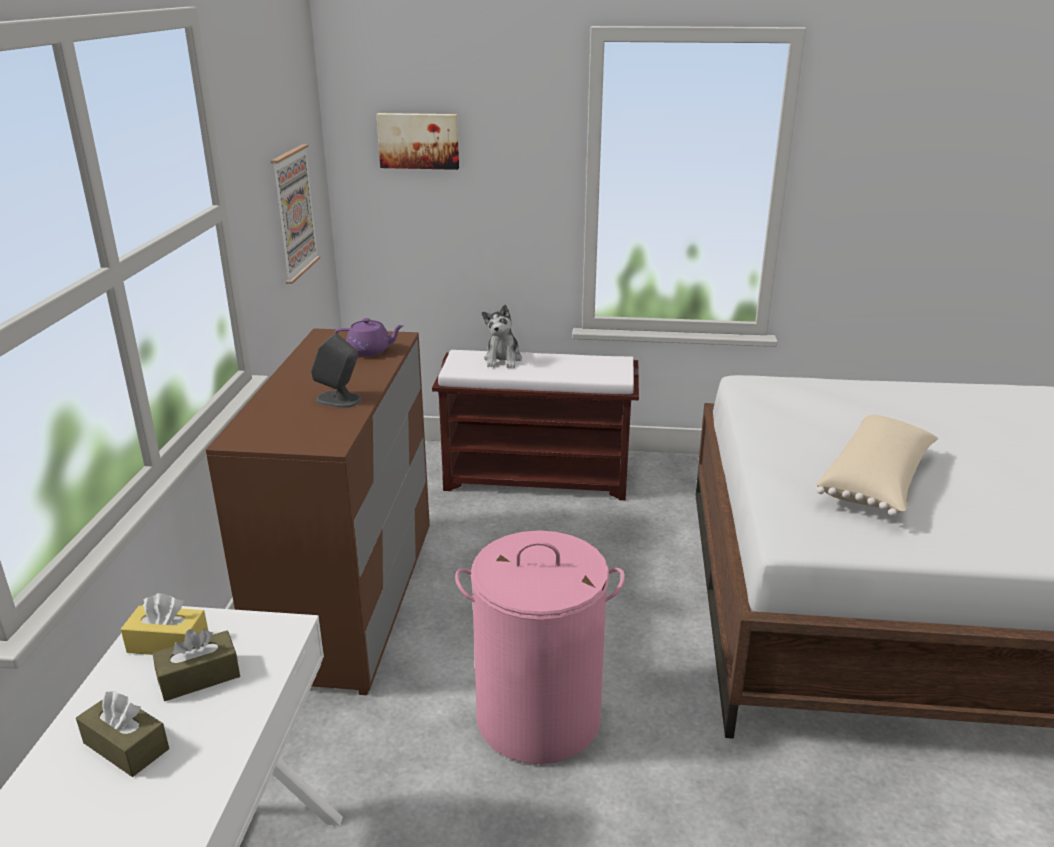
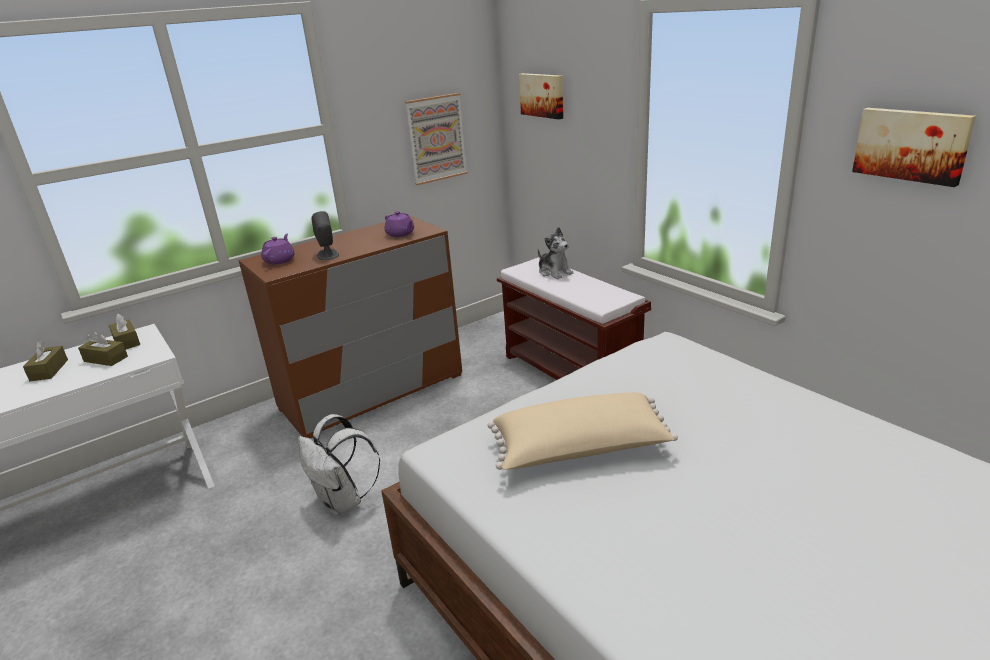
camera: 50 degrees right, 0 degrees up
yellow tissue box [121,593,208,655] -> brown tissue box [109,313,140,349]
pink laundry basket [455,530,625,764] -> white backpack [298,414,380,516]
plush toy [482,305,522,368] -> plush toy turned 90 degrees counterclockwise [538,227,573,279]
none -> purple teapot [261,234,295,265]
none -> picture [852,108,976,187]

